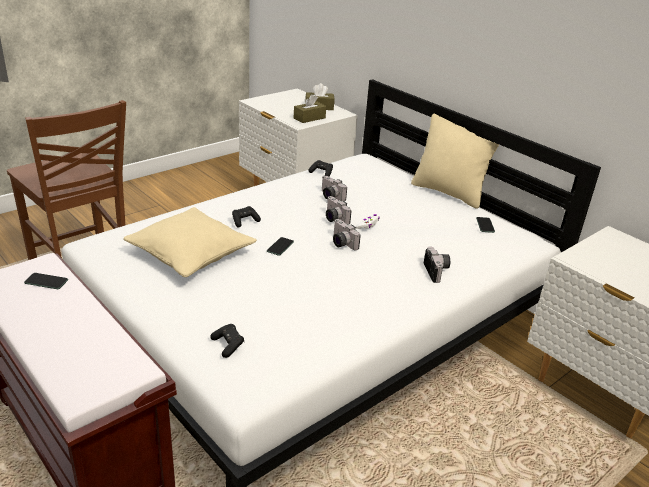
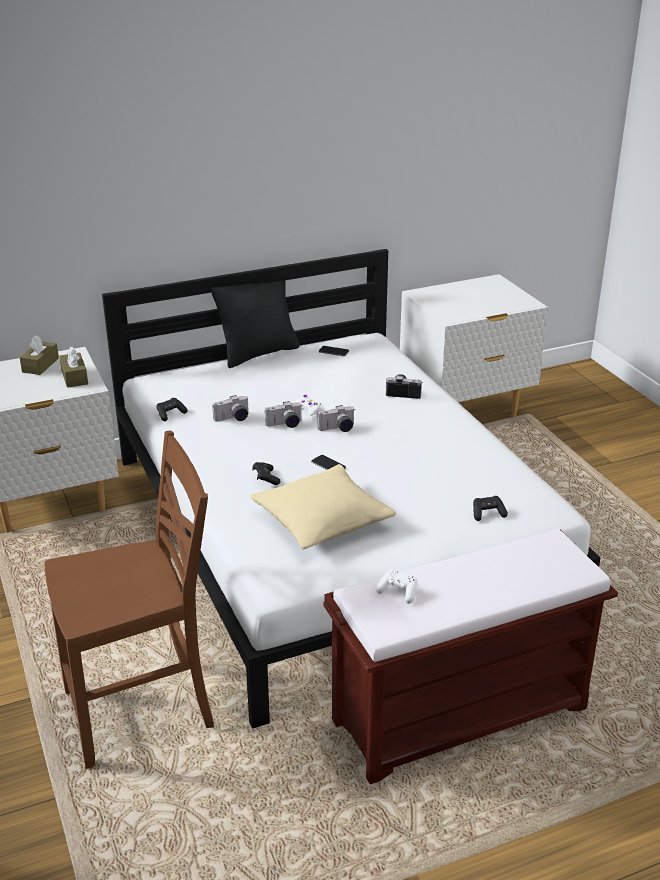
camera: 70 degrees left, 0 degrees up
phone [24,273,68,289] -> white game controller [376,569,417,604]
beige pillow [411,114,499,209] -> black pillow [211,281,300,368]

